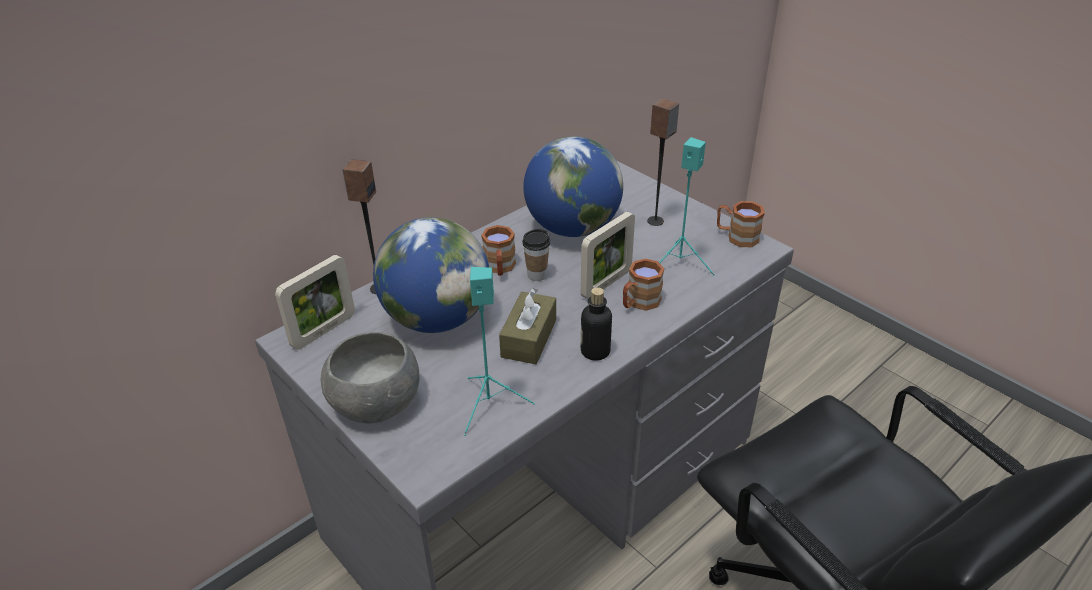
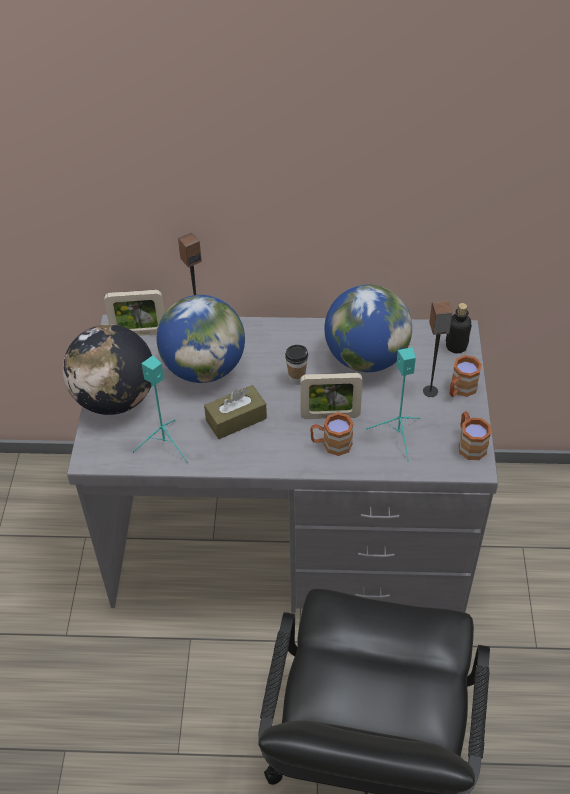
camera: 45 degrees right, 10 degrees up
grey bowl [321,332,420,423] -> globe [63,324,152,415]
brown mug [481,225,516,276] -> brown mug moved to [450,355,482,397]
bottle [581,287,612,361] -> bottle moved to [446,303,472,353]

